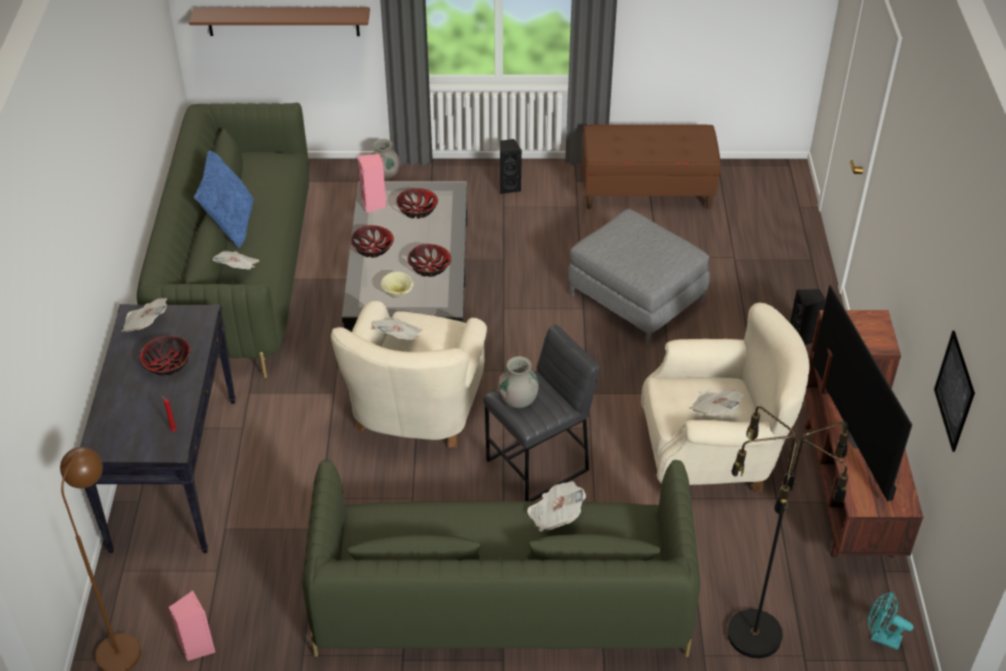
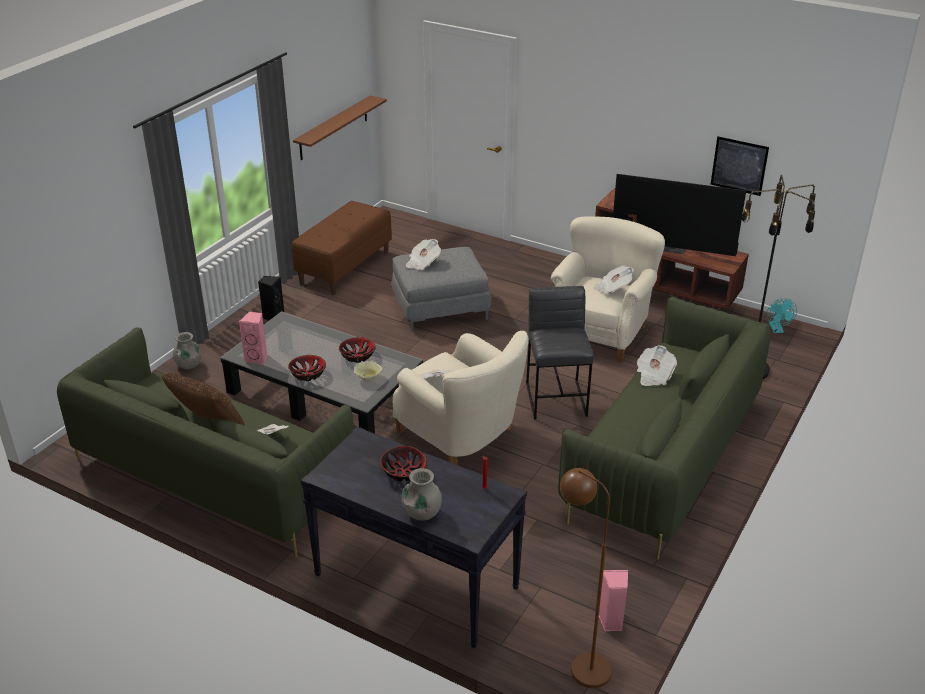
camera: 60 degrees left, 10 degrees down
newspaper [121,298,167,332] -> newspaper moved to [406,239,441,270]
brown shelf [189,7,370,36] -> brown shelf moved to [293,95,387,160]
blue pillow [194,151,254,248] -> brown pillow [161,373,245,426]
bowl [396,188,438,219] -> none
grey vase [499,356,539,408] -> grey vase moved to [402,468,442,521]
black speaker [790,289,826,345] -> none
turquoise fan [868,592,914,650] -> turquoise fan turned 60 degrees counterclockwise [767,298,797,333]

